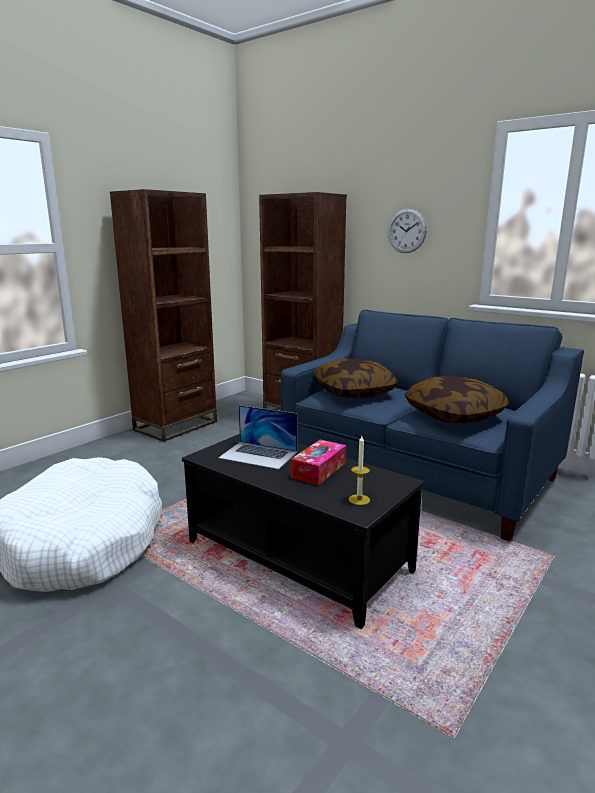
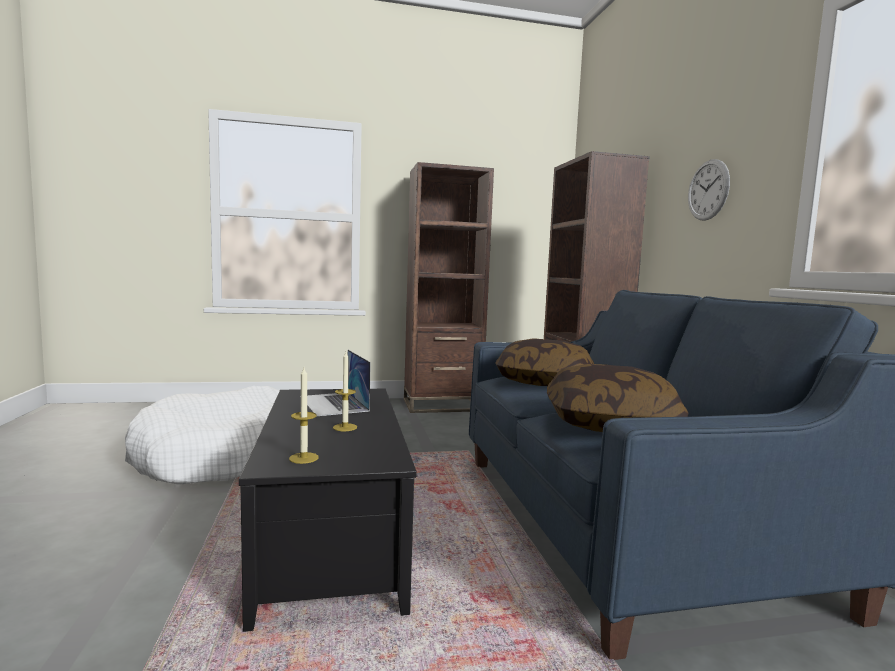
camera: 40 degrees right, 10 degrees down
tissue box [291,440,346,485] -> candle [333,352,357,431]

